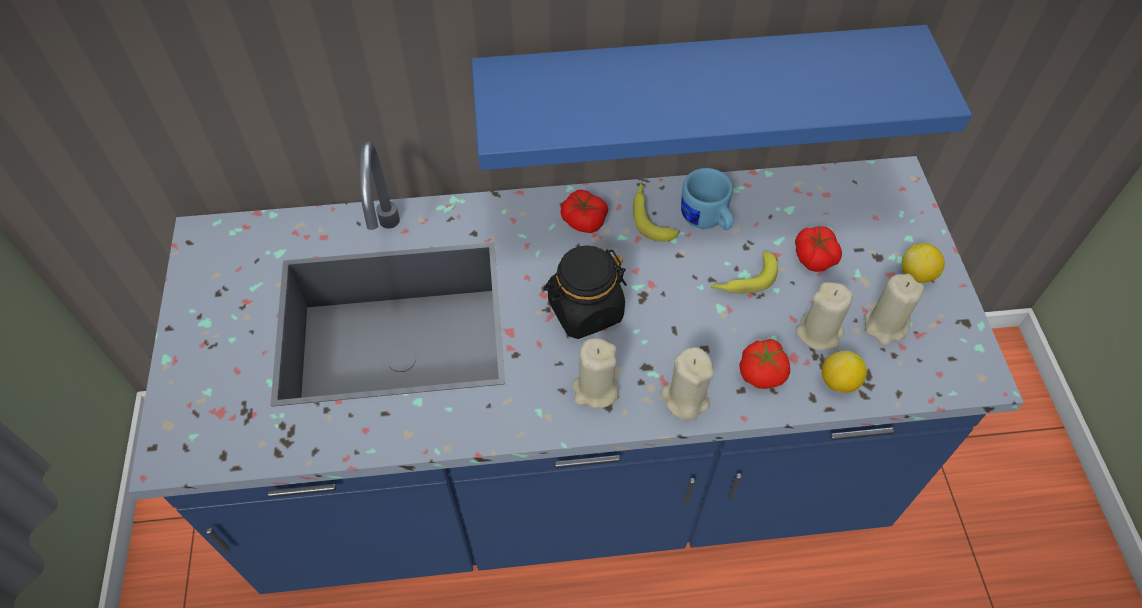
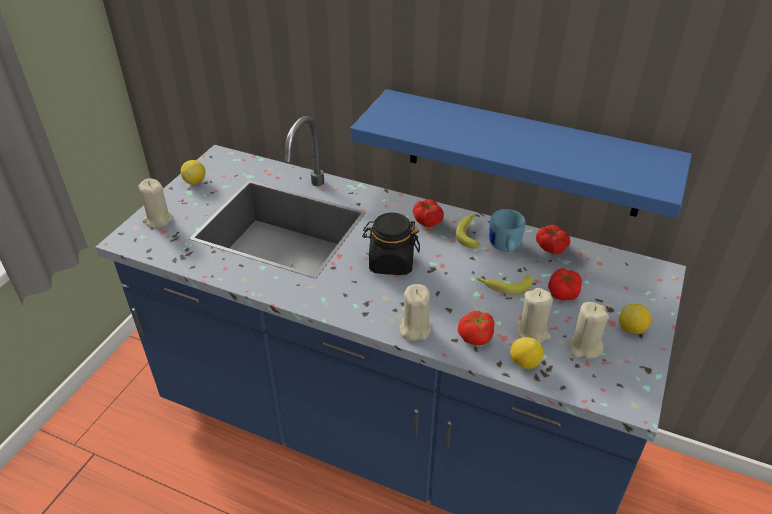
camera: 30 degrees right, 15 degrees down
beige candle [572,338,619,409] -> beige candle moved to [138,178,174,228]
none -> lemon [181,160,206,184]
none -> tomato [536,225,570,254]

